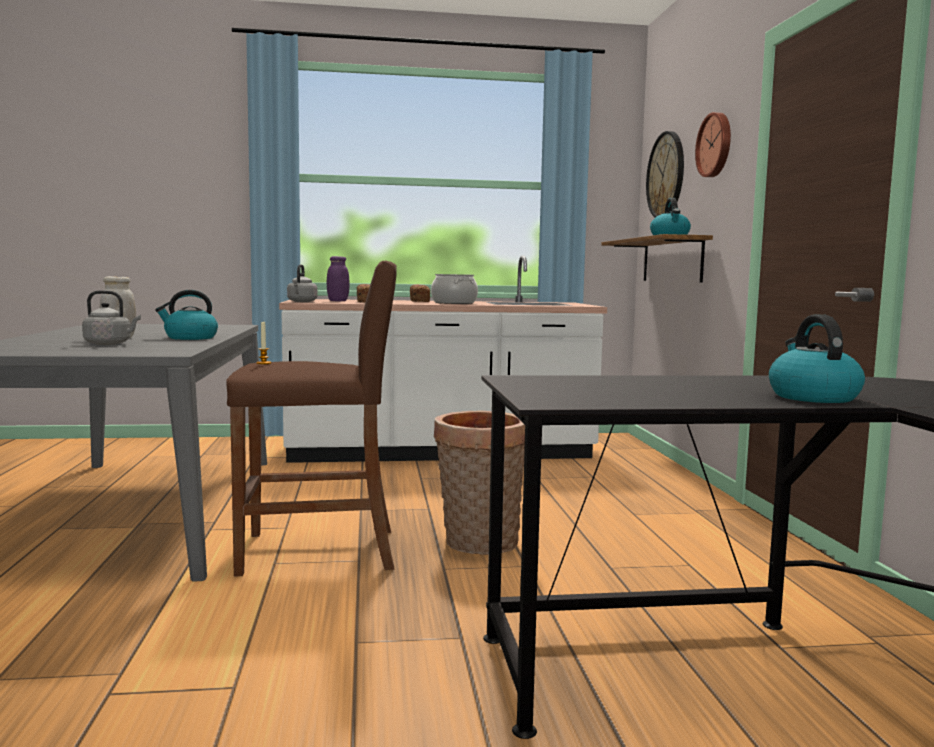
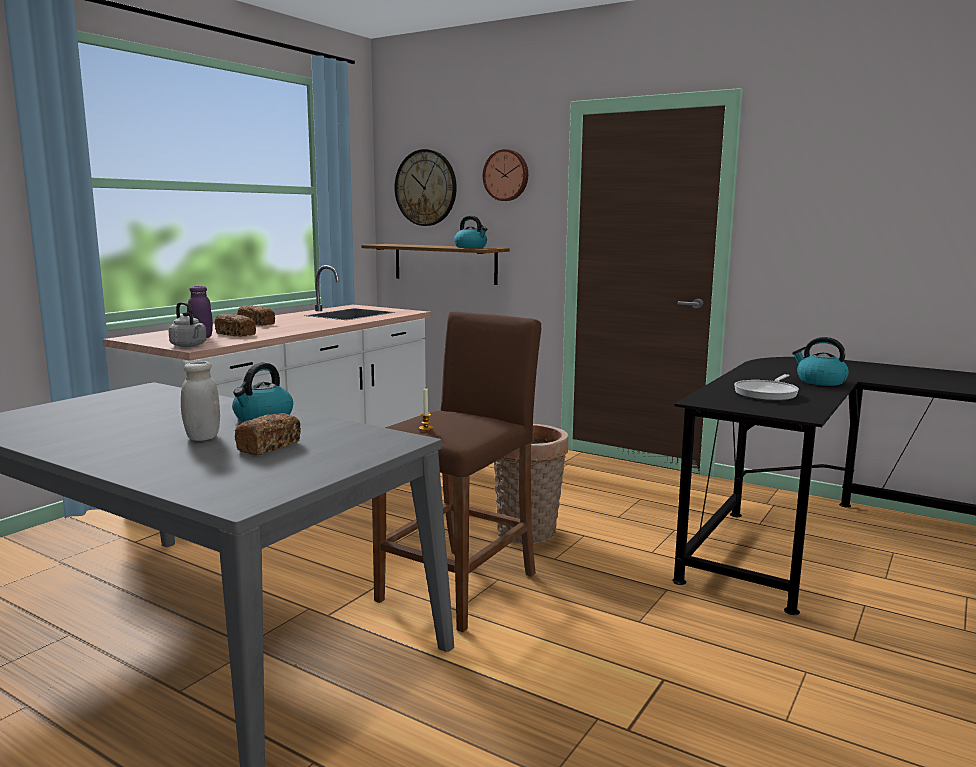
camera: 50 degrees left, 5 degrees up
grey kettle [82,290,141,345] -> bread [235,413,301,455]
cooking pot [431,274,478,304] -> none
none -> frying pan [734,374,799,401]

